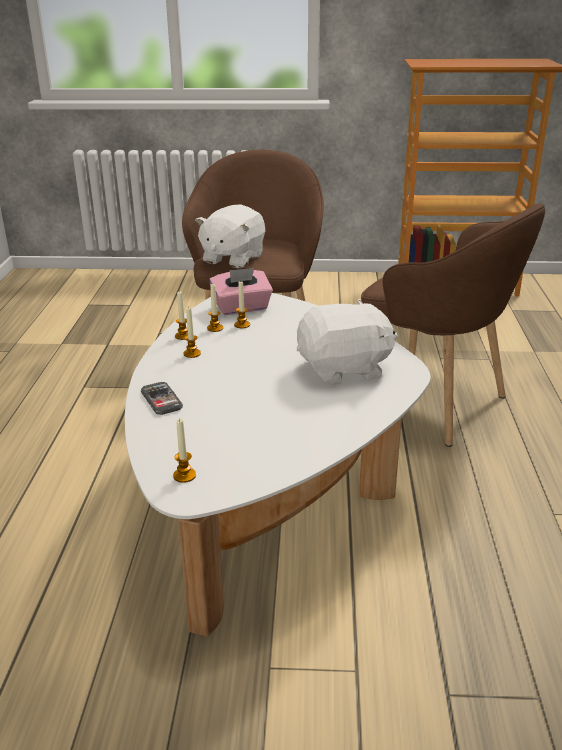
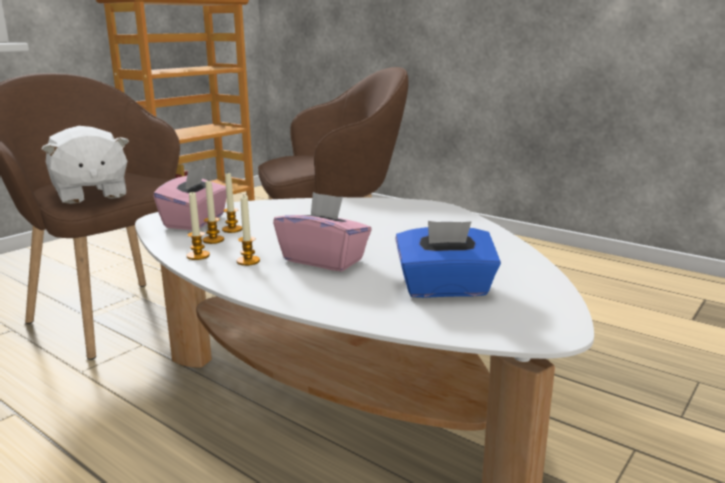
camera: 55 degrees left, 10 degrees down
phone [141,382,183,415] -> none
candle [173,419,196,483] -> none
white plush toy [297,298,398,386] -> none
none -> pink tissue box [273,192,372,271]
none -> blue tissue box [395,221,501,298]

